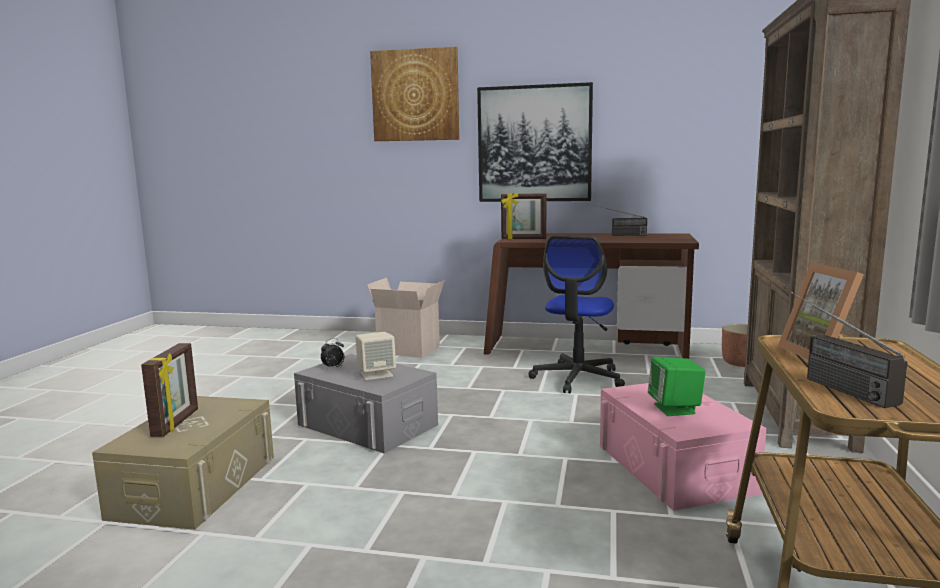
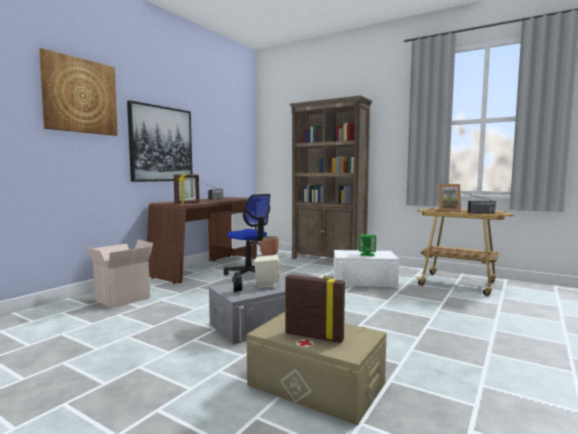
camera: 70 degrees left, 5 degrees down
pink storage box [600,383,766,511] -> white storage box [333,250,399,287]

